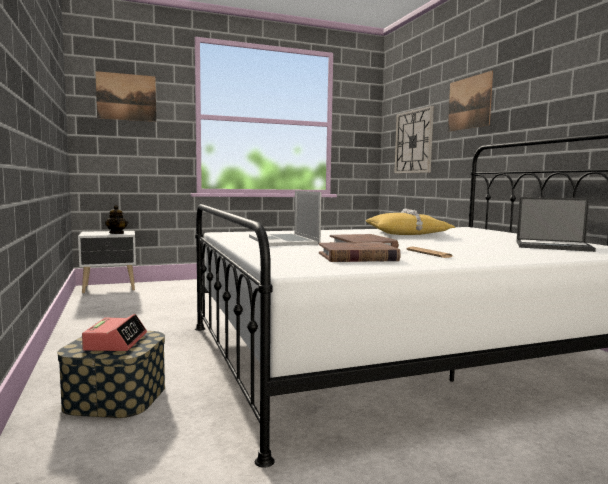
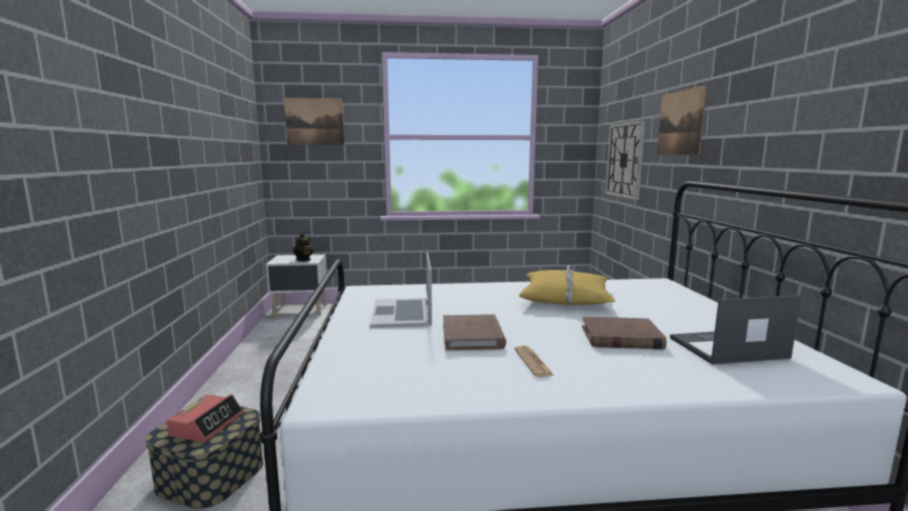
camera: 15 degrees right, 5 degrees up
brown book [319,242,401,262] -> brown book moved to [582,317,667,349]
laptop [516,197,596,252] -> laptop turned 135 degrees clockwise [670,295,801,364]

